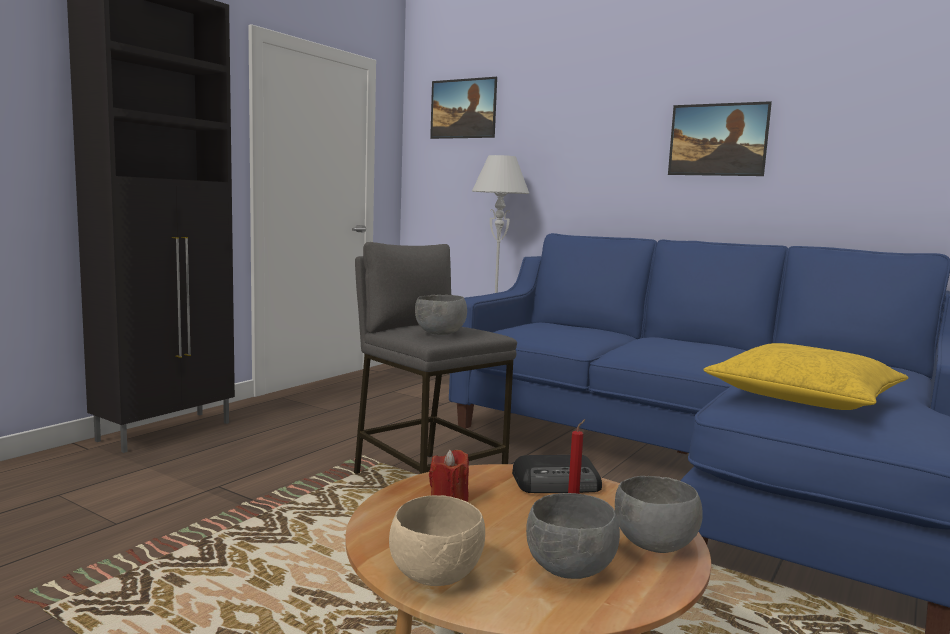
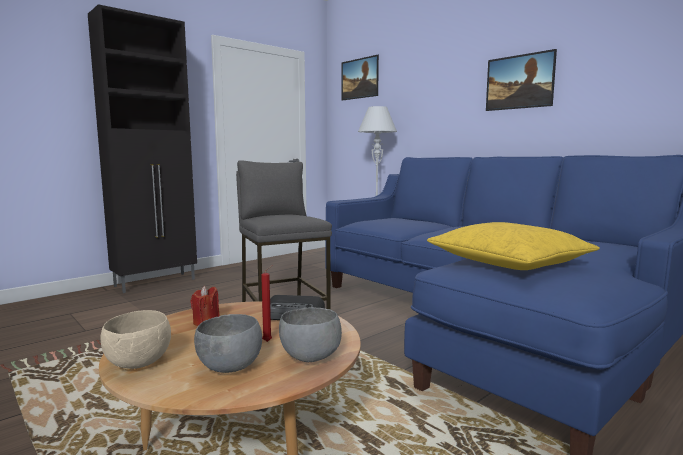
camera: 15 degrees right, 0 degrees up
grey bowl [415,295,467,335] -> none

